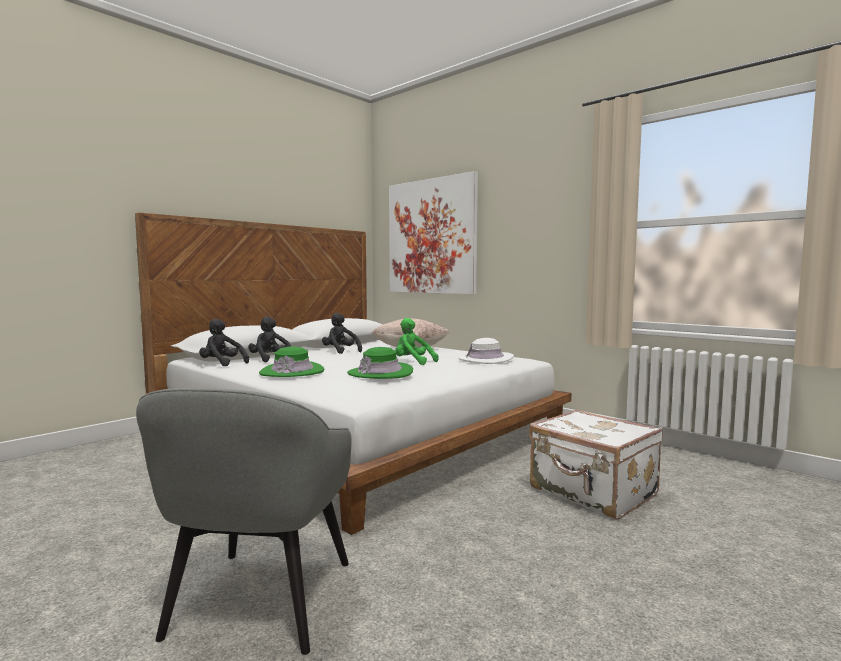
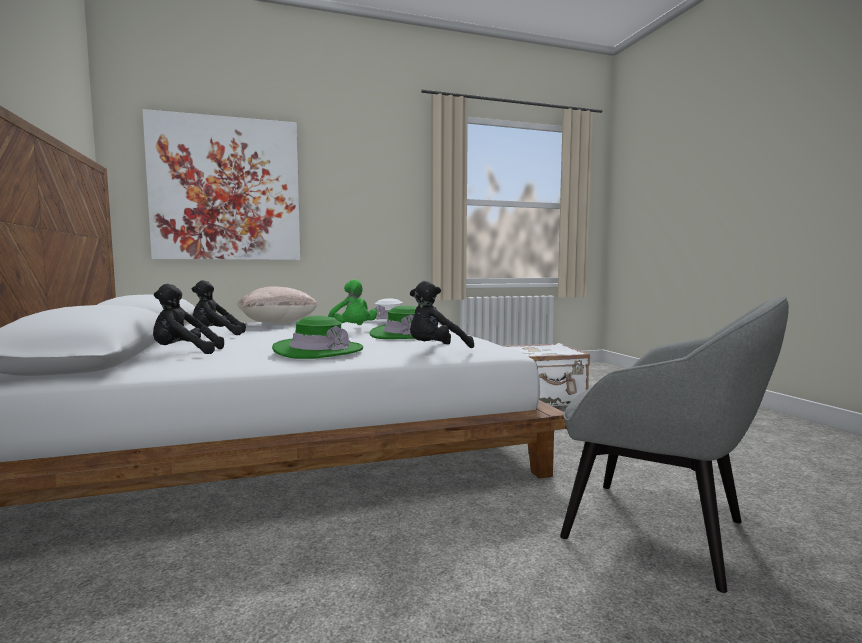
camera: 60 degrees left, 0 degrees up
black plush toy [199,319,249,367] -> black plush toy moved to [410,281,474,348]
green plush toy [395,318,438,365] -> green plush toy turned 90 degrees counterclockwise [328,279,377,325]

